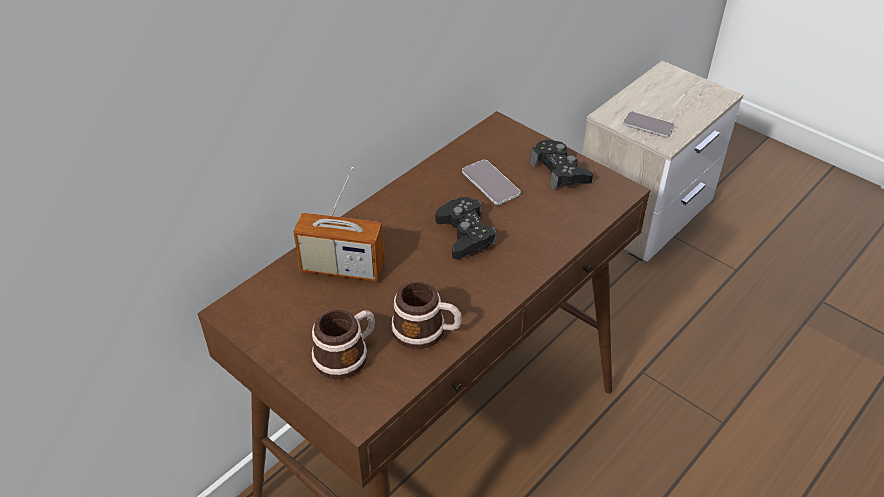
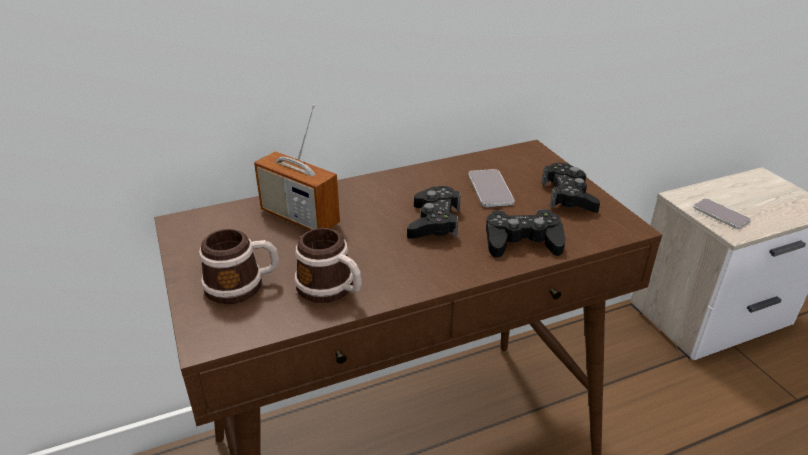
camera: 25 degrees right, 10 degrees down
none -> black game controller [486,209,566,257]

